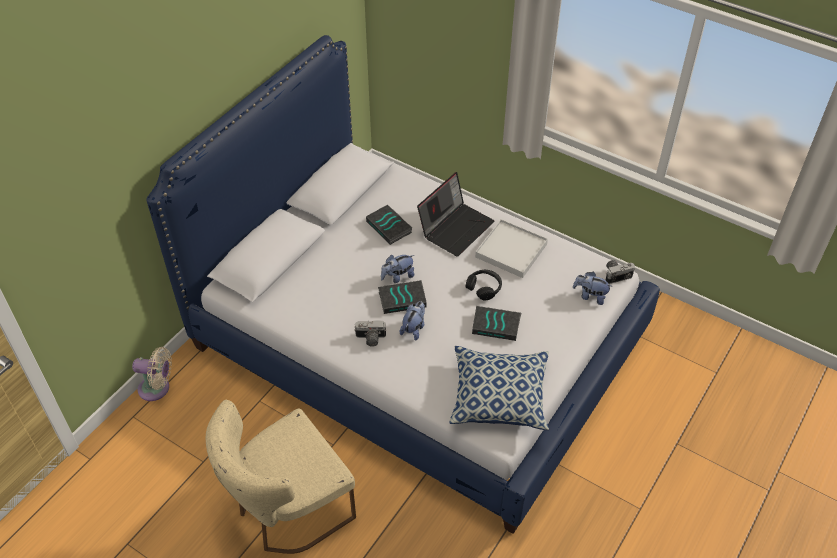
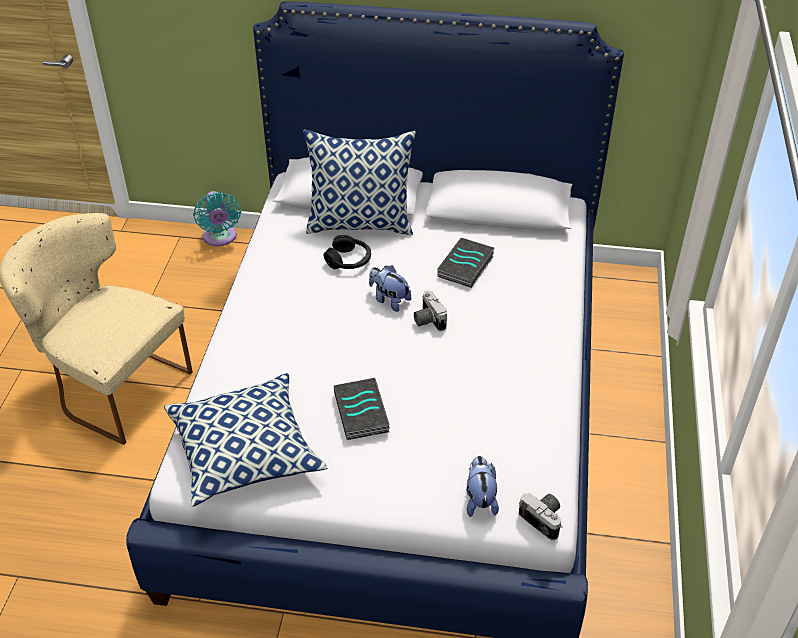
camera: 65 degrees right, 5 degrees down
beige fan [132,347,172,401] -> turquoise fan [193,191,241,246]
camera [354,321,386,347] -> camera moved to [414,290,447,331]
book [378,280,427,314] -> none
plush toy [400,301,425,341] -> none
laptop [417,172,494,257] -> none
black headphones [465,270,502,300] -> black headphones moved to [324,235,371,269]
white tray [475,219,548,278] -> none
none -> pillow [303,130,415,235]

